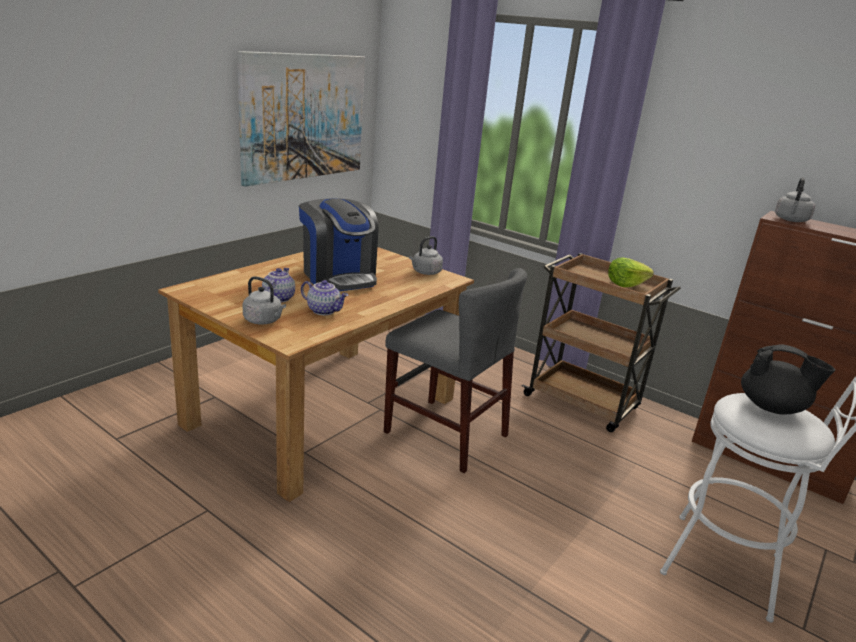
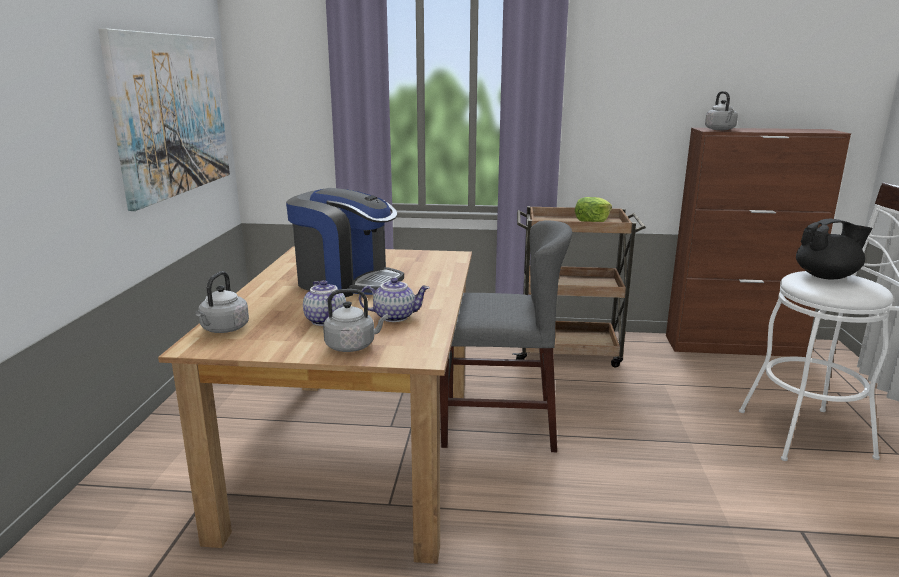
camera: 30 degrees left, 5 degrees down
grey kettle [409,236,443,275] -> grey kettle moved to [195,271,249,333]

